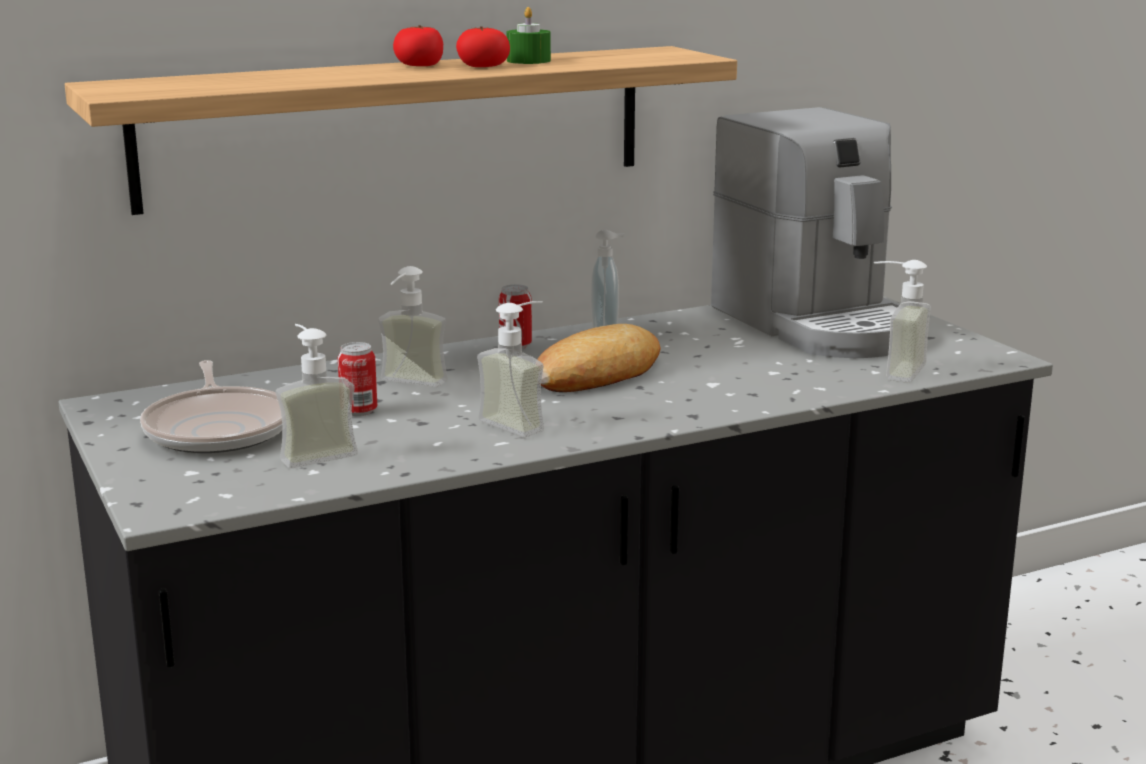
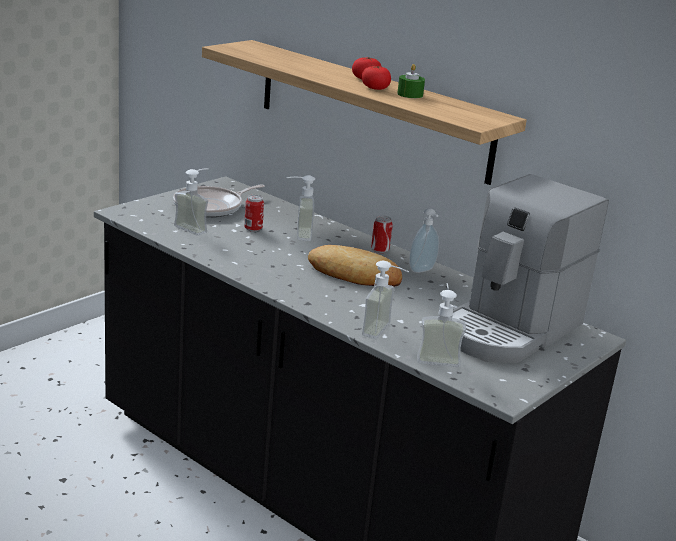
camera: 65 degrees right, 5 degrees up
soap dispenser [477,301,544,437] -> soap dispenser moved to [362,261,409,339]

